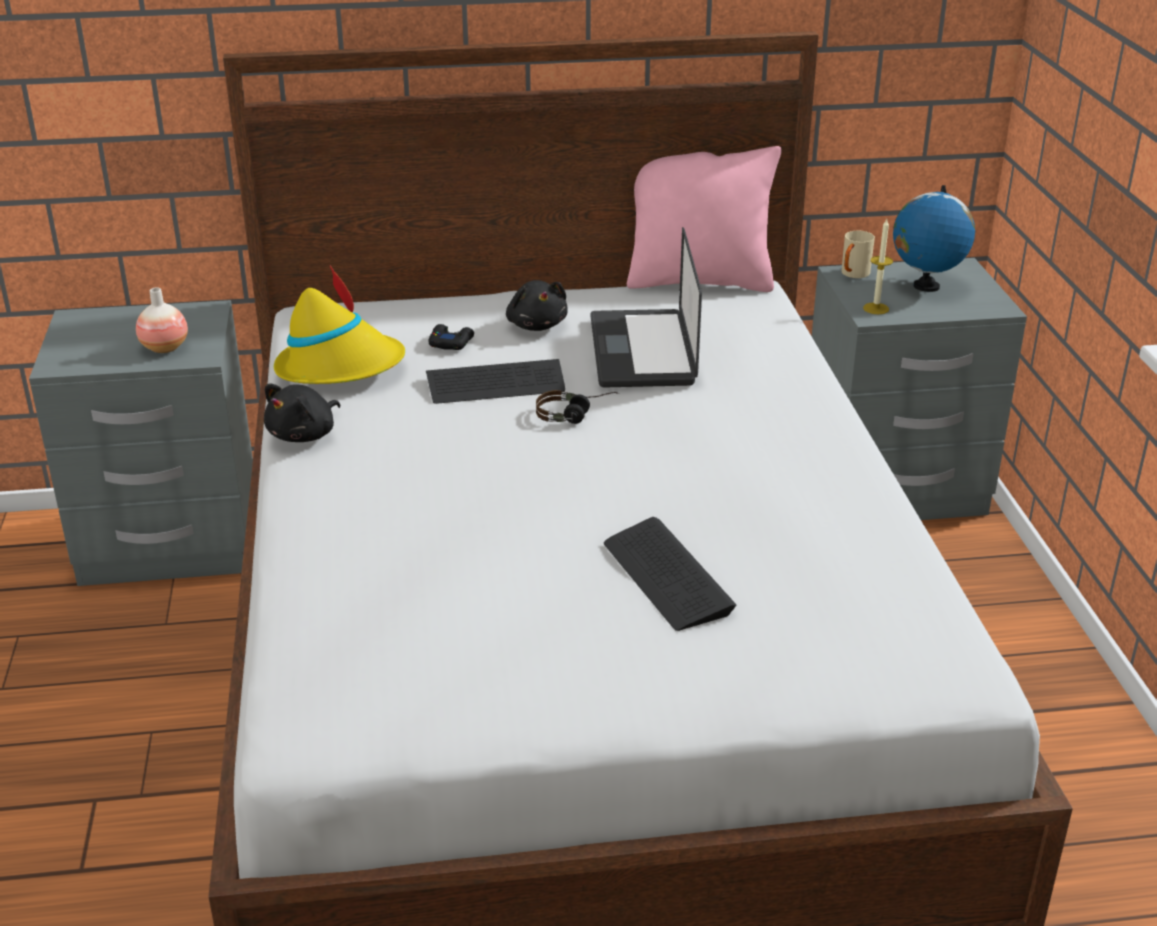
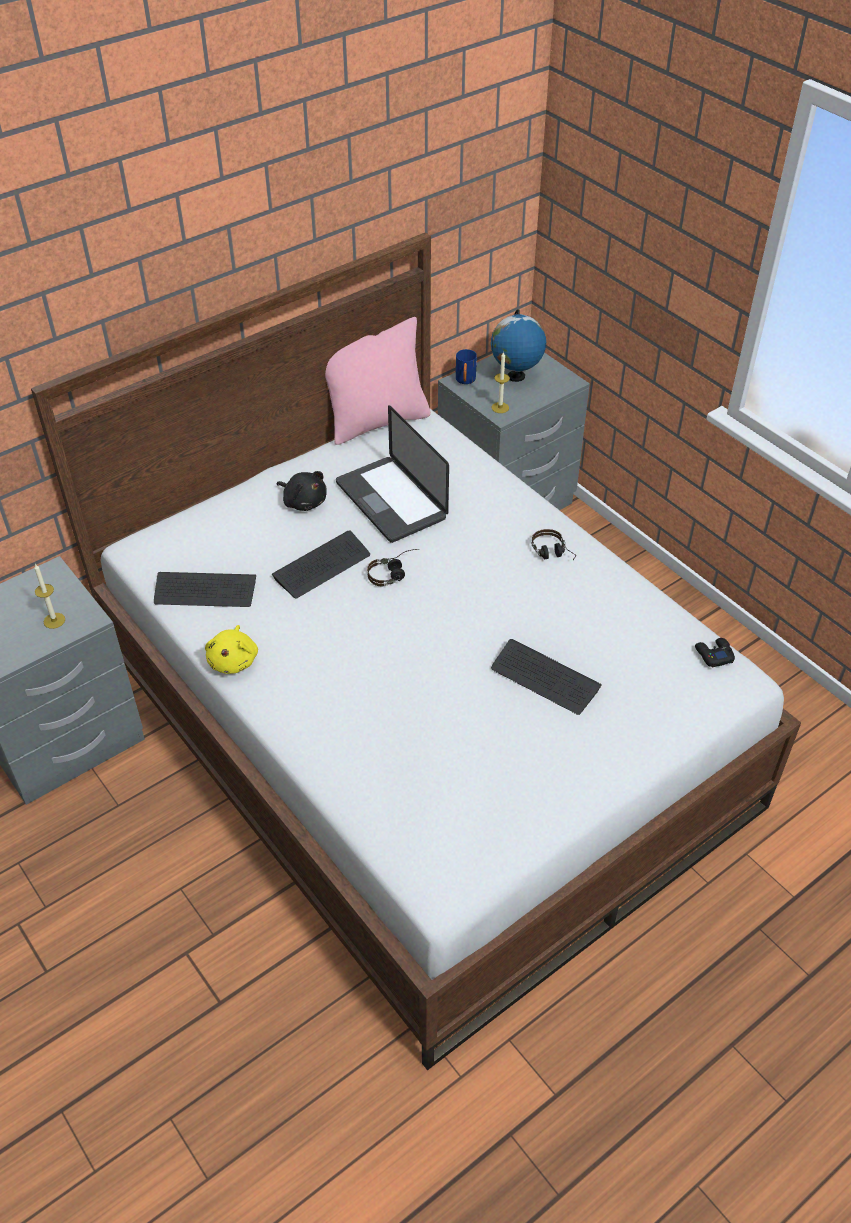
camera: 30 degrees left, 15 degrees up
vase [136,287,188,353] -> candle [34,564,65,629]
black plush toy [264,384,340,442] -> yellow plush toy [205,625,258,674]
yellow hat [274,265,405,384] -> keyboard [154,572,256,607]
black game controller [429,324,474,350] -> black game controller moved to [695,638,735,667]
beige mug [842,231,875,278] -> blue mug [456,349,477,384]
none -> headphones [531,529,576,560]

